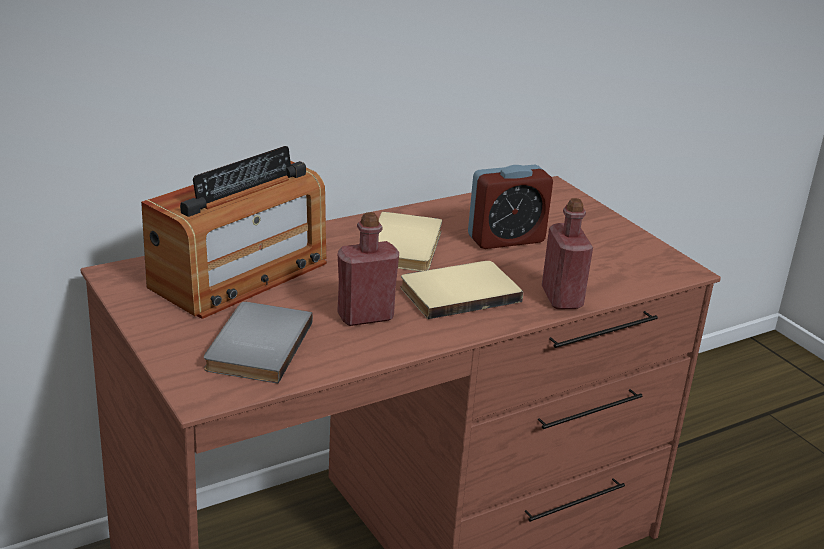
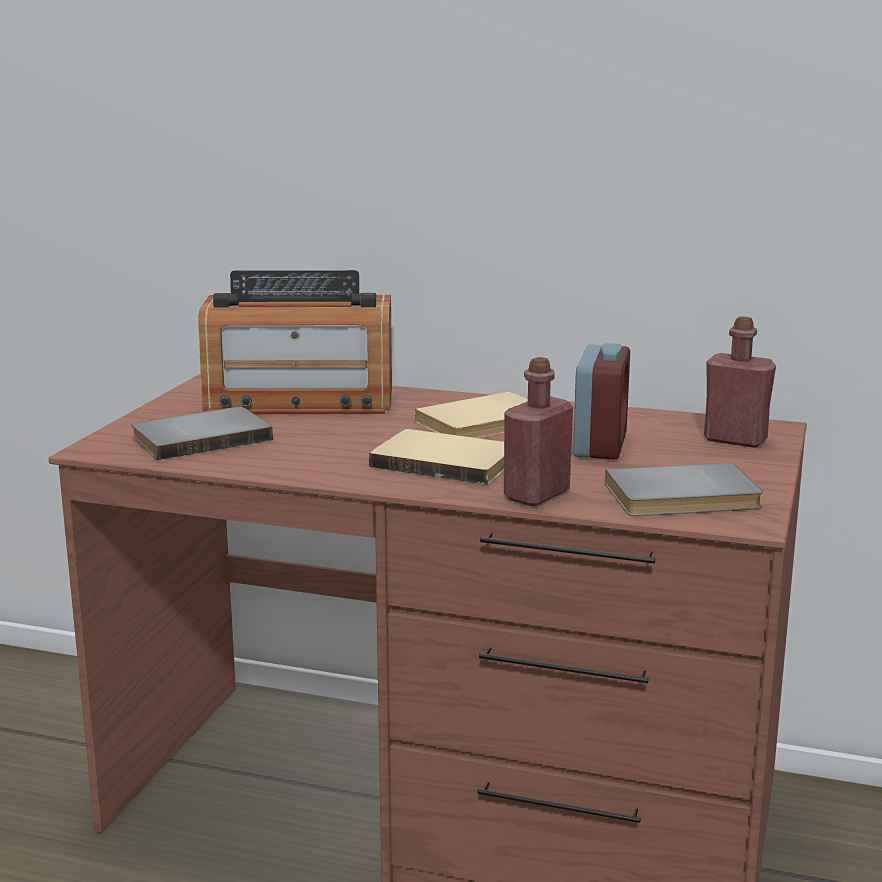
camera: 50 degrees right, 10 degrees down
red bottle [337,212,399,326] -> red bottle moved to [704,316,776,448]
alarm clock [468,165,553,249] -> alarm clock turned 105 degrees counterclockwise [573,343,630,460]
none -> grey book [605,463,763,516]

